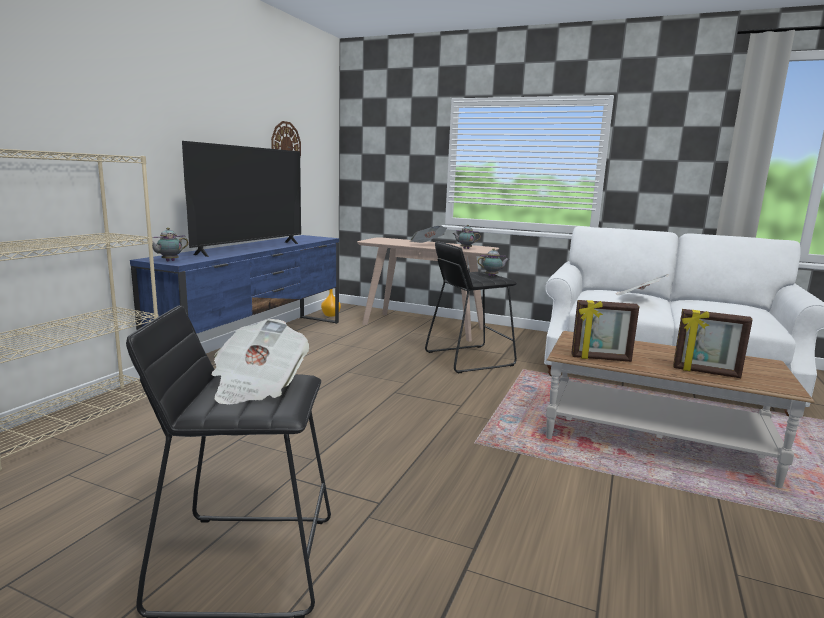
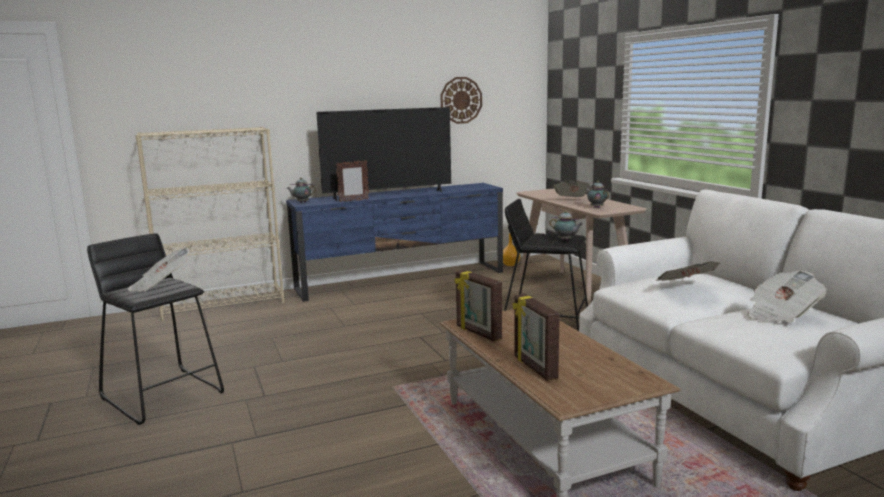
camera: 45 degrees right, 0 degrees up
none -> picture frame [336,160,369,202]
none -> newspaper [747,271,826,323]

